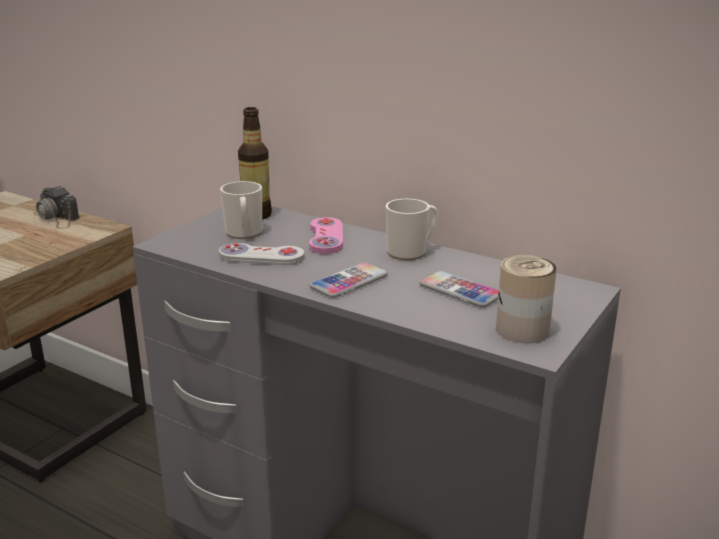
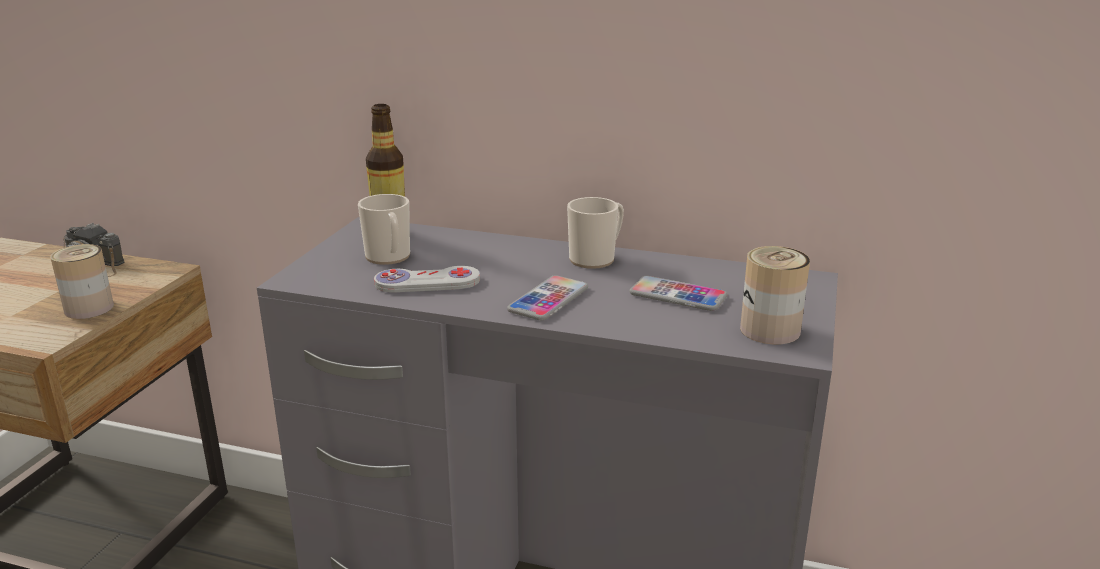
camera: 15 degrees left, 0 degrees up
pink game controller [309,217,343,254] -> none
none -> can [50,244,114,319]

